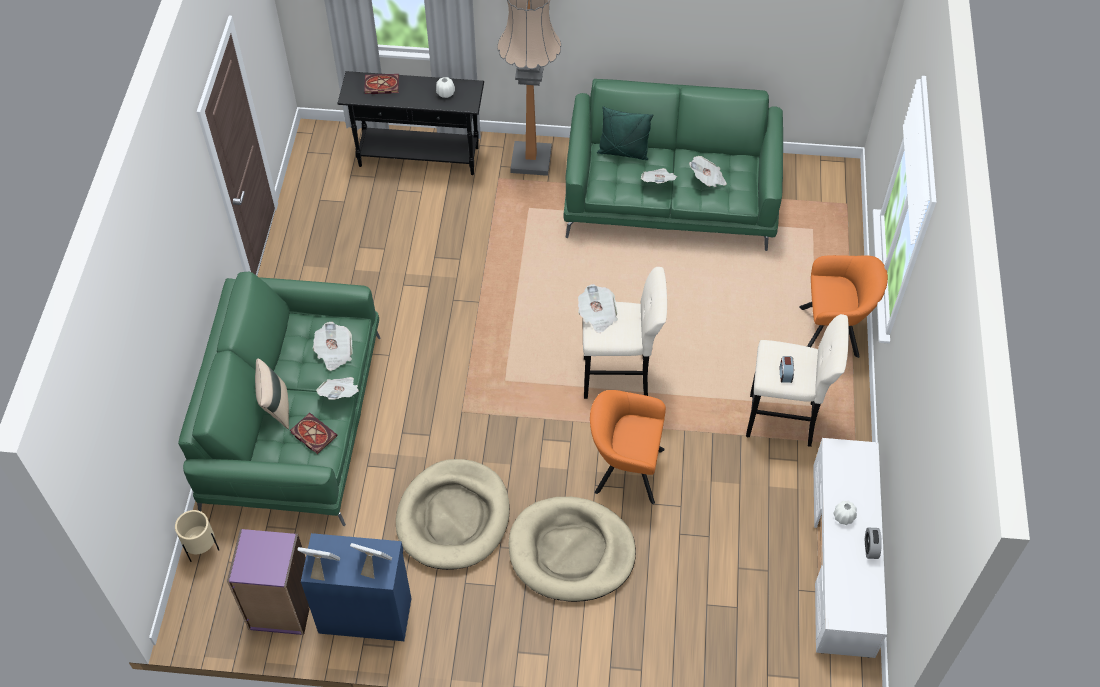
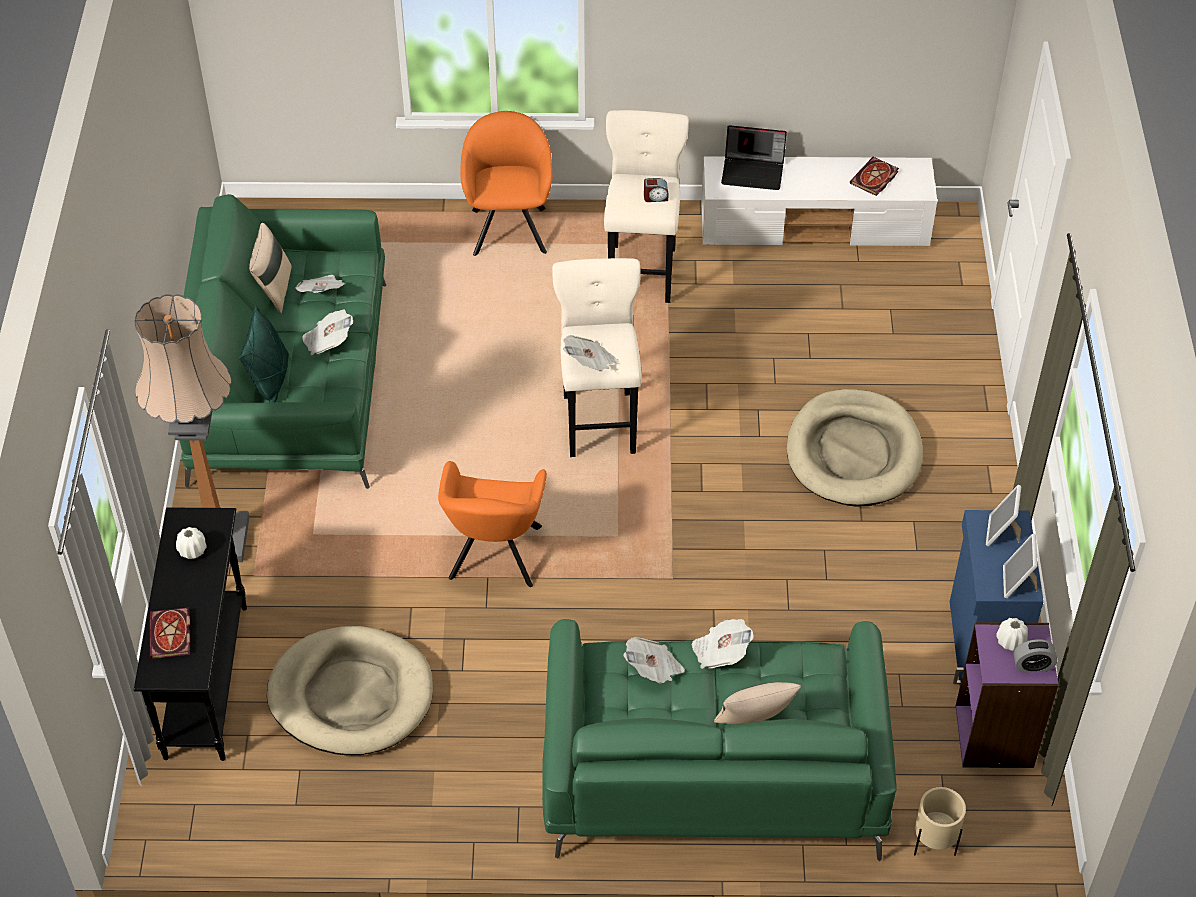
camera: 95 degrees left, 5 degrees down
book [290,413,337,454] -> book moved to [850,157,899,196]
beige dog bed [396,459,510,570] -> beige dog bed moved to [267,626,433,755]
orange armchair [590,390,666,504] -> orange armchair moved to [438,461,547,587]
white vase [833,501,857,525] -> white vase moved to [996,618,1028,651]
alarm clock [865,528,882,559] -> alarm clock moved to [1014,639,1057,673]
none -> beige pillow [249,223,292,313]
none -> laptop [721,125,787,190]

